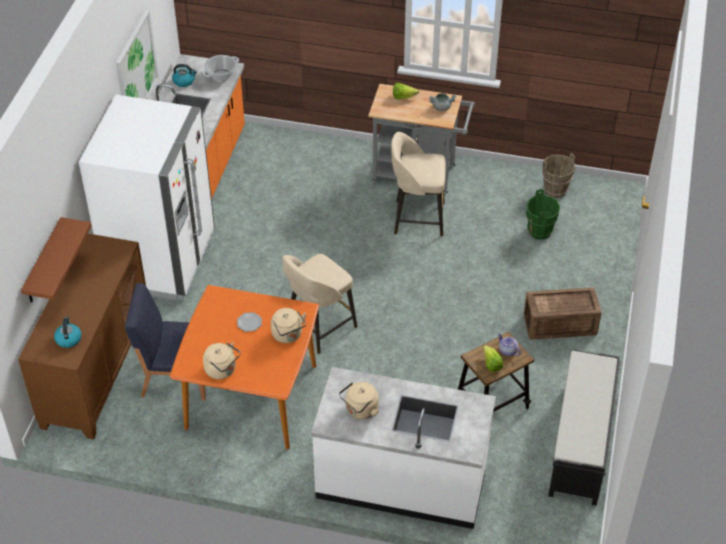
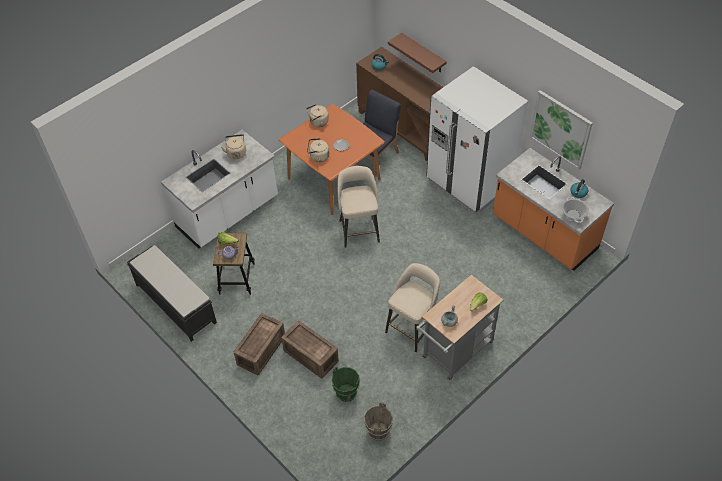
camera: 125 degrees right, 5 degrees up
none -> crate [281,321,339,379]

